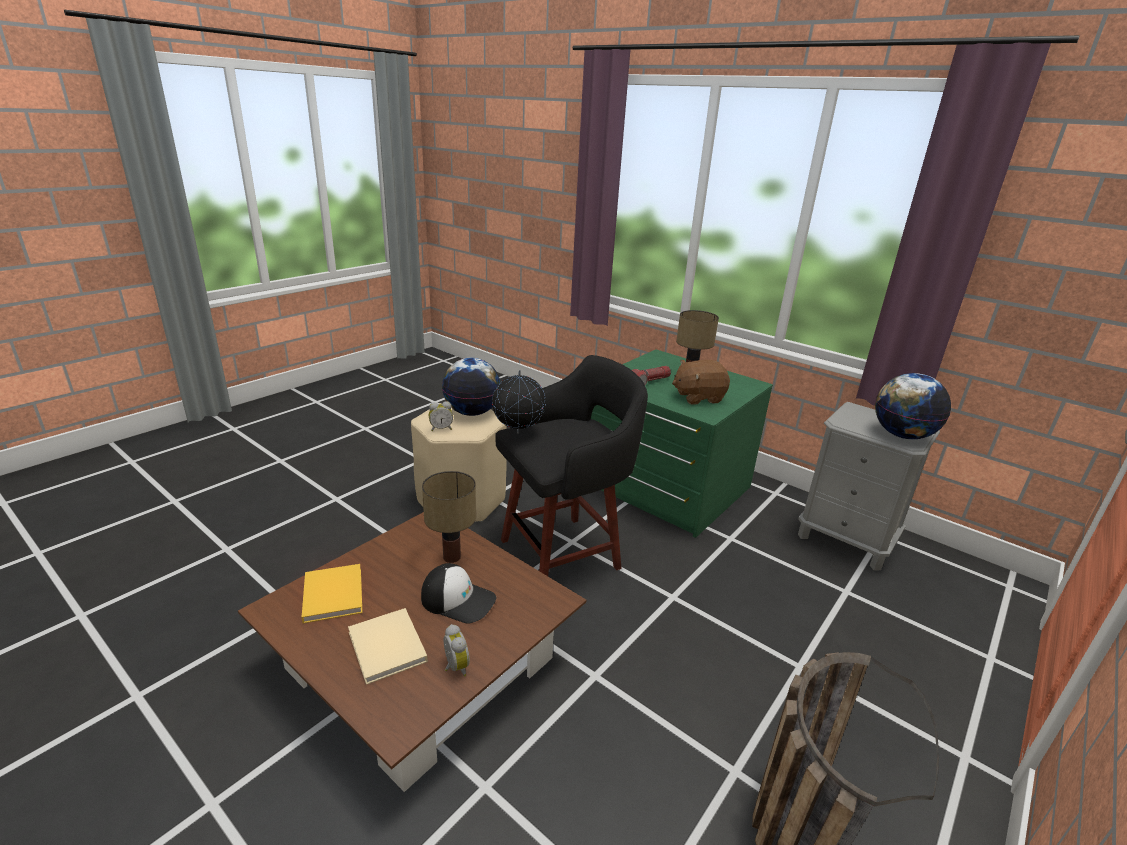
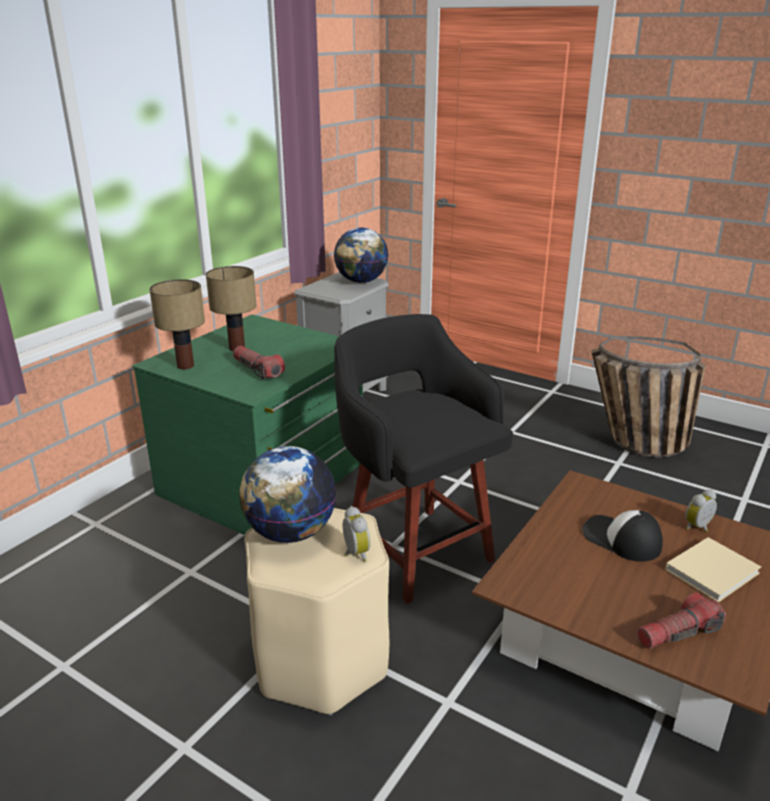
camera: 95 degrees left, 0 degrees up
yellow book [302,564,362,623] -> flashlight [637,593,726,649]
cap [421,563,496,624] -> cap turned 60 degrees counterclockwise [582,510,663,562]
table lamp [422,471,476,563] -> table lamp moved to [149,279,205,369]
globe [492,370,546,434] -> none
brown plush toy [672,360,730,404] -> none

